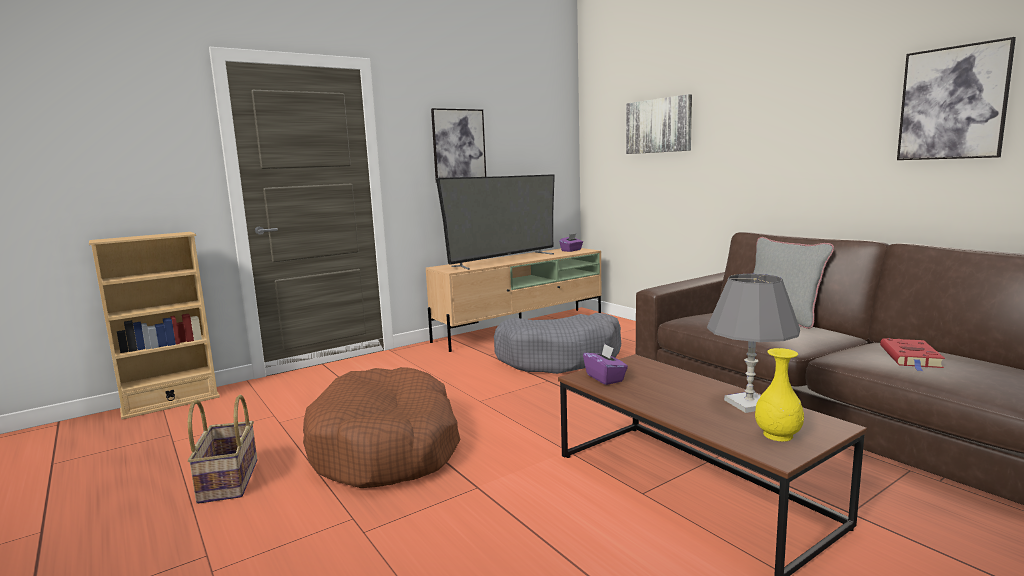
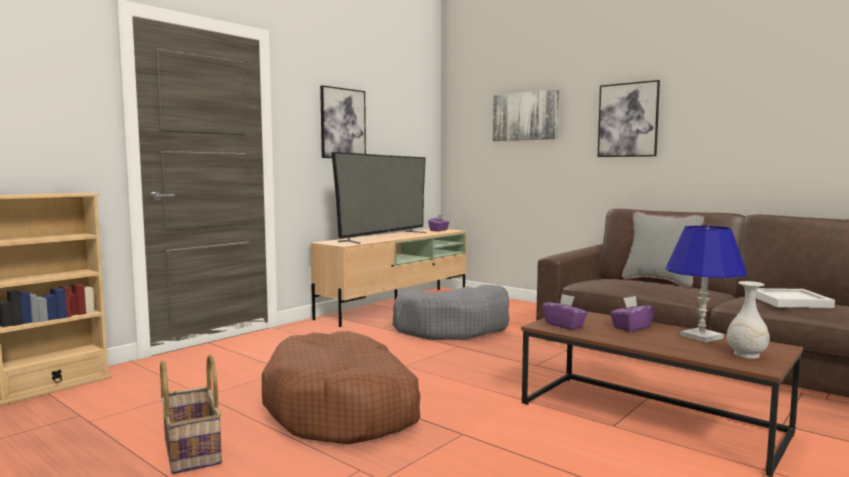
camera: 15 degrees left, 5 degrees down
grey table lamp [707,274,800,413] -> blue table lamp [666,225,747,343]
yellow vase [755,348,804,442] -> white vase [727,281,770,359]
red book [880,338,945,371] -> white tray [756,288,835,308]
picture [897,37,1016,160] -> picture moved to [598,80,660,157]
none -> purple tissue box [610,296,655,332]

